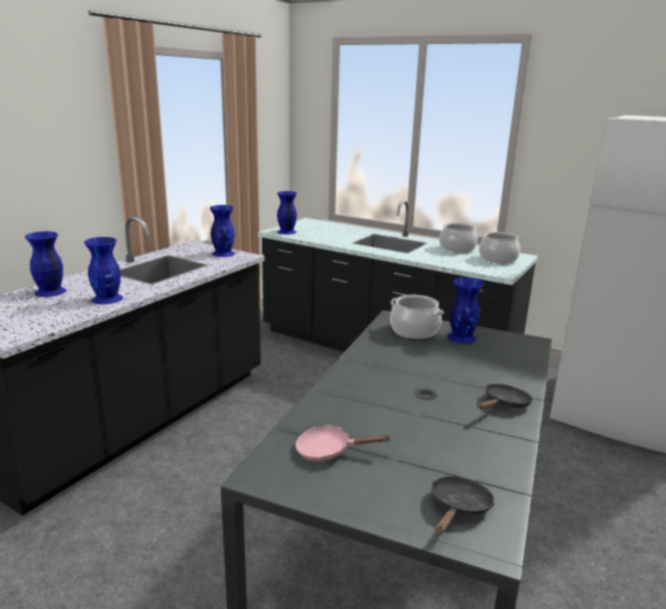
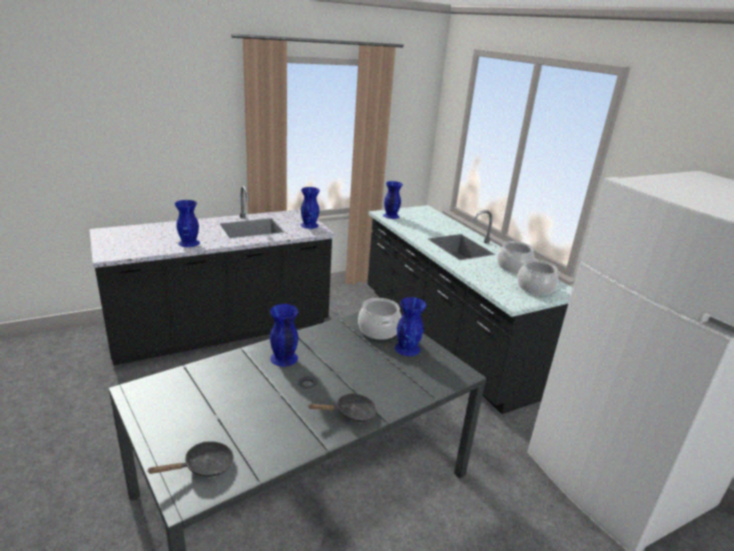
camera: 30 degrees right, 5 degrees up
blue vase [25,231,66,297] -> blue vase moved to [270,304,299,367]
pink frying pan [295,425,390,461] -> none

